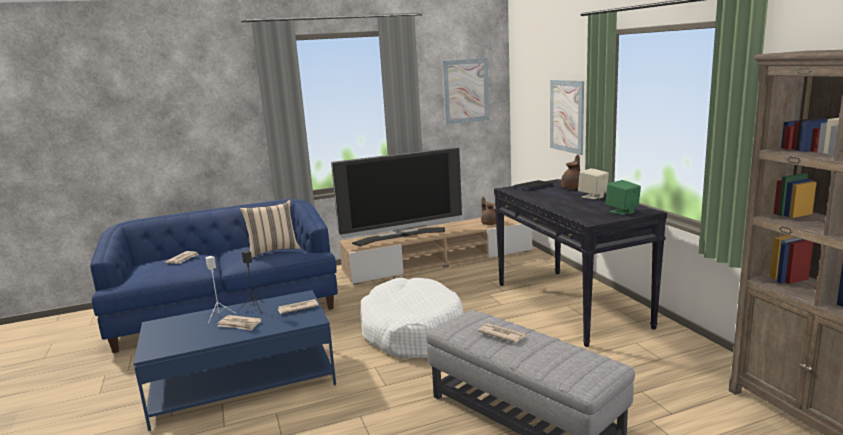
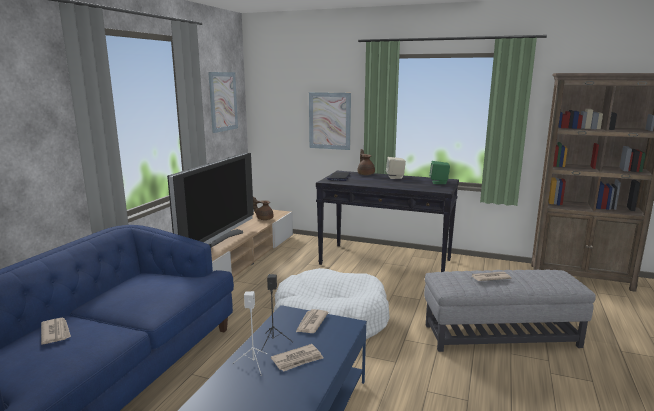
camera: 50 degrees left, 0 degrees up
beige pillow [240,200,300,258] -> none

